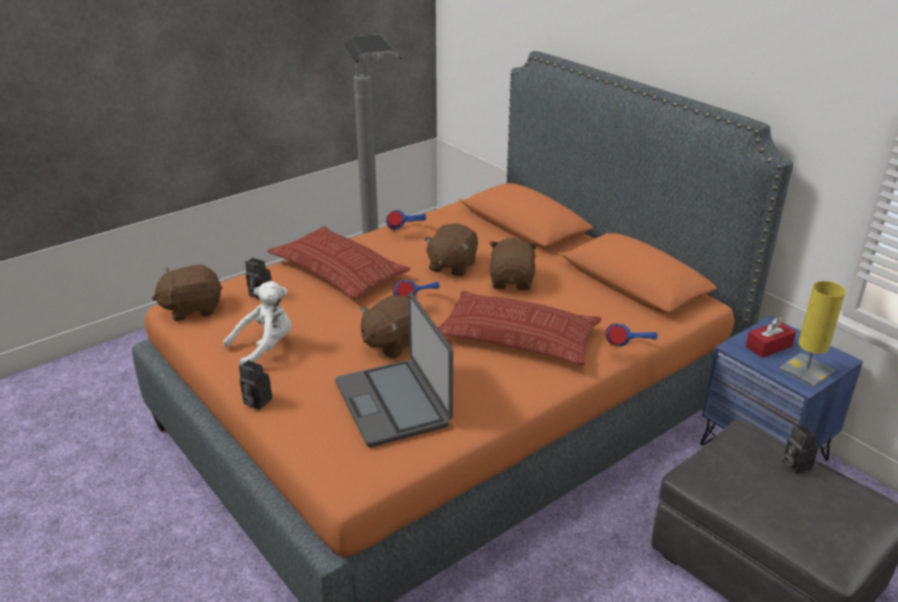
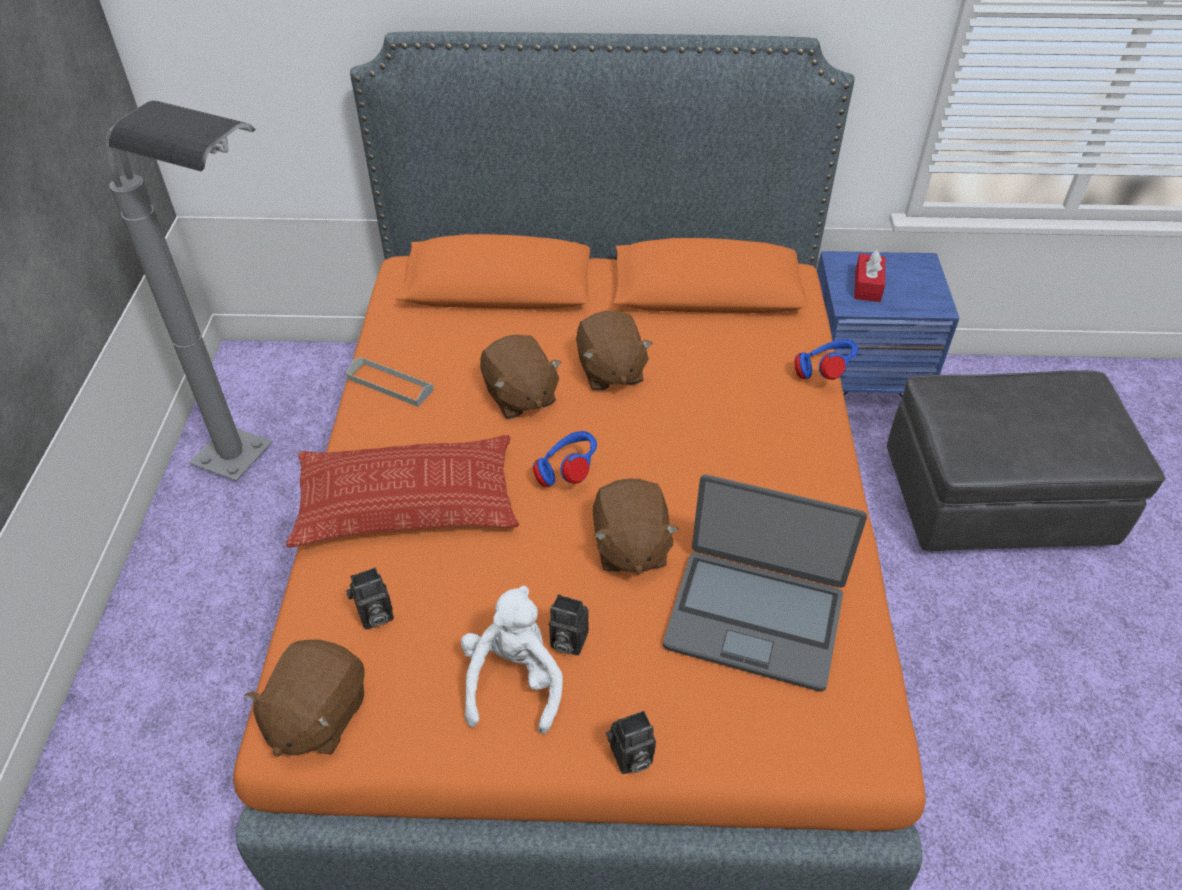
camera: 50 degrees left, 15 degrees up
blue headphones [386,210,426,230] -> grey tray [346,357,434,407]
pillow [437,291,602,366] -> none
brown plush toy [489,238,538,290] -> brown plush toy turned 150 degrees counterclockwise [576,311,653,391]
yellow table lamp [779,281,846,387] -> none
camera [783,425,818,474] -> camera moved to [549,594,589,656]

